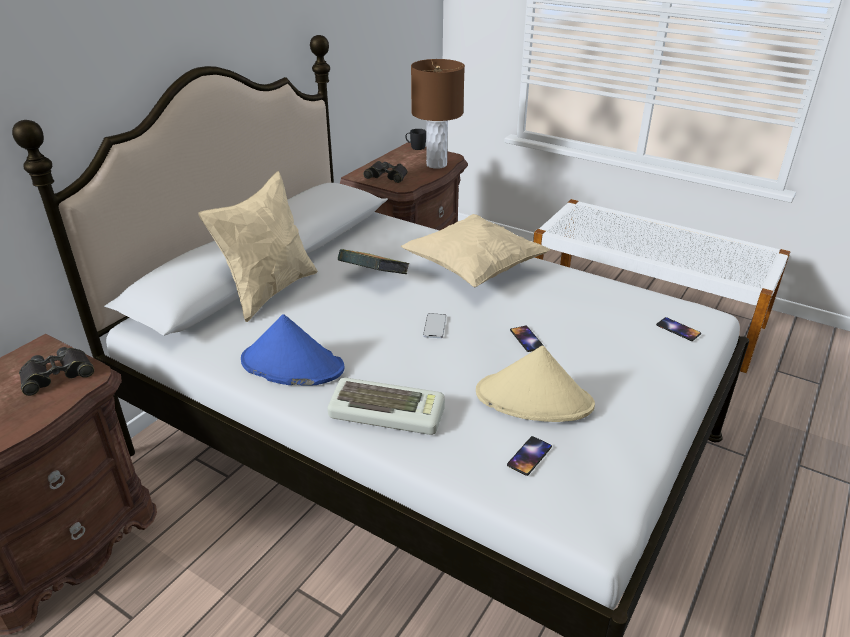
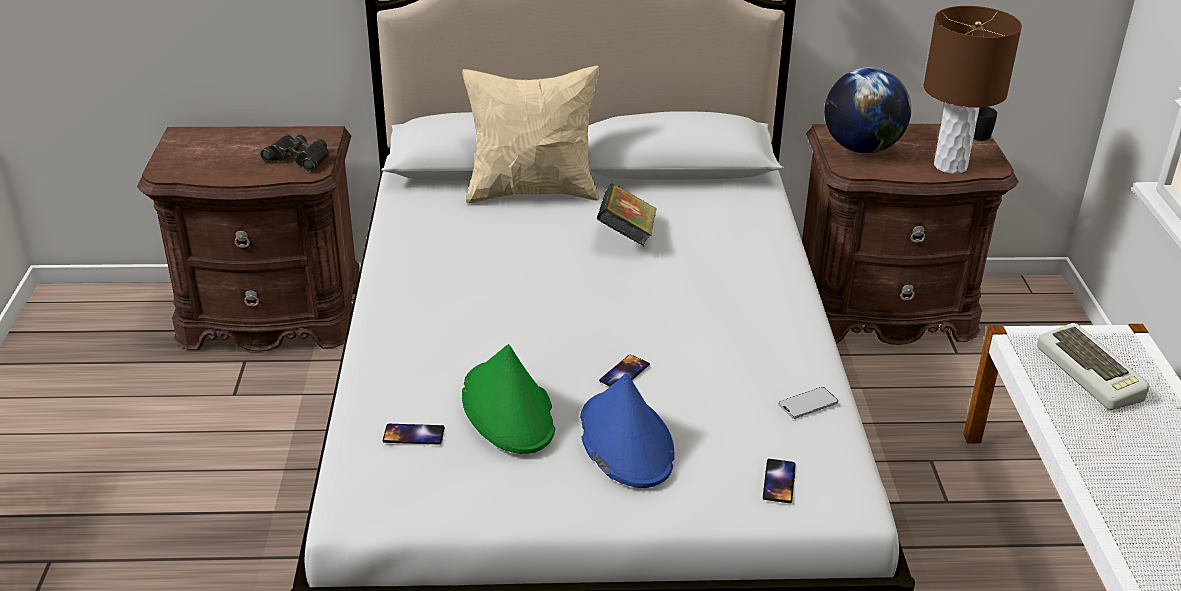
camera: 55 degrees right, 0 degrees up
blue hat [241,314,345,386] -> blue hat moved to [580,373,674,488]
keyboard [328,378,445,435] -> keyboard moved to [1037,323,1150,410]
black binoculars [363,161,408,183] -> globe [824,67,911,153]
beige pillow [401,214,550,288] -> none
phone [423,313,446,338] -> phone moved to [778,387,838,419]
beige hat [476,345,595,422] -> green hat [462,344,555,454]

